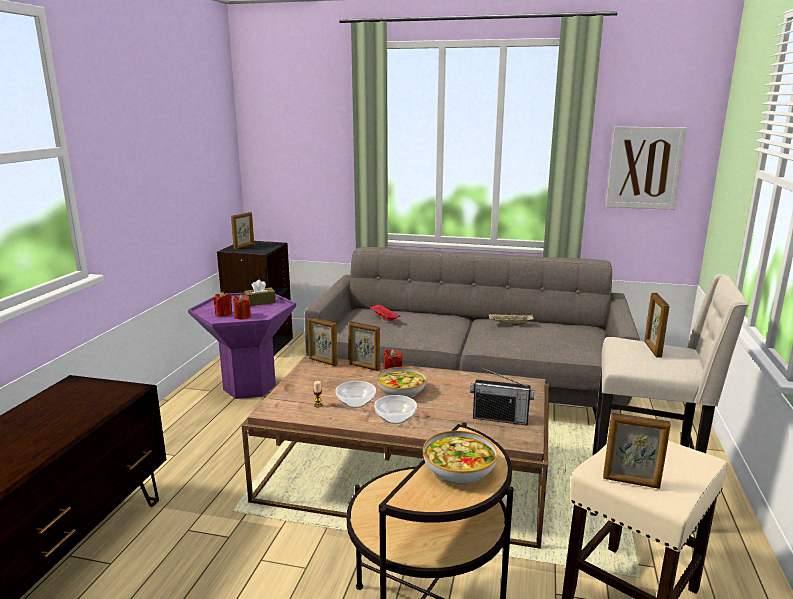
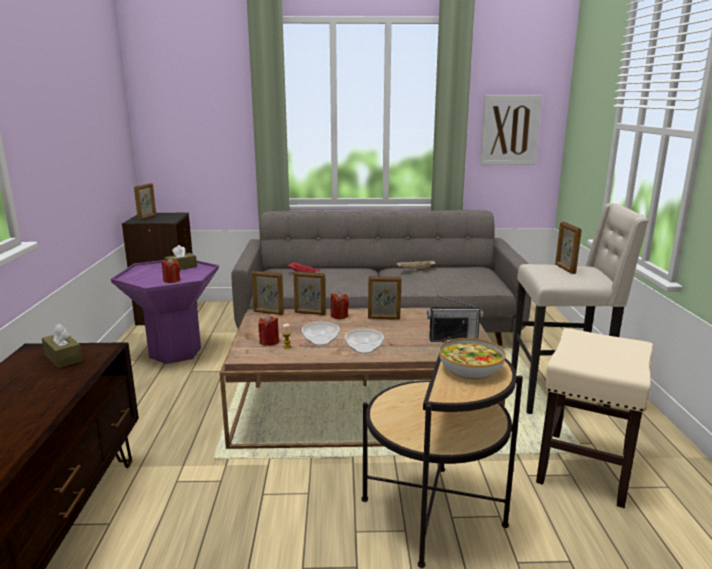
camera: 15 degrees left, 0 degrees up
red candle [214,292,232,316] -> red candle moved to [258,315,279,346]
bowl [377,367,427,398] -> none
picture frame [603,413,671,489] -> picture frame moved to [368,276,402,319]
none -> brown tissue box [42,324,83,368]

